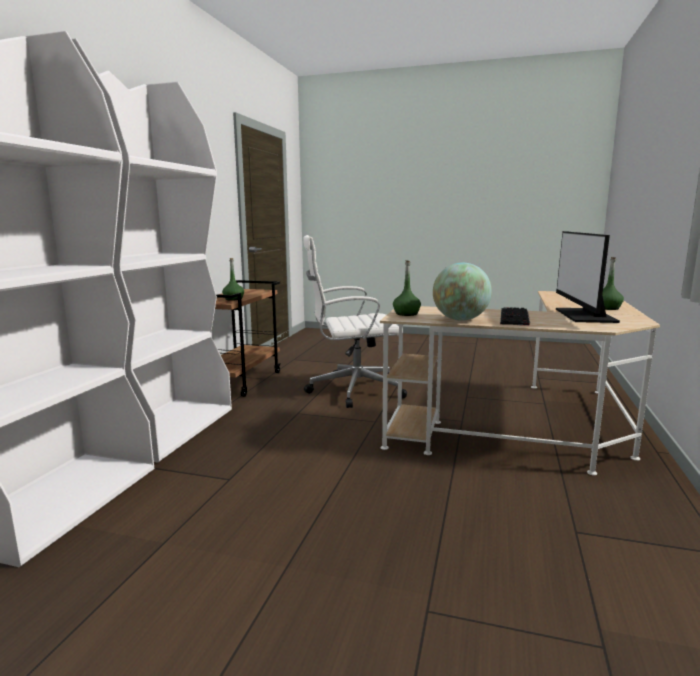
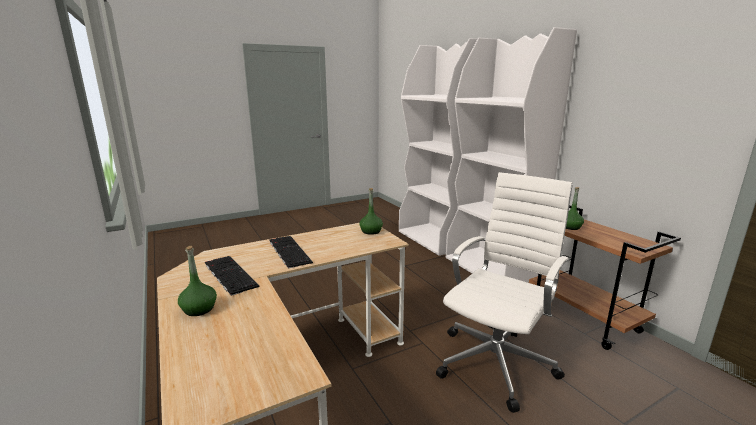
camera: 135 degrees right, 5 degrees up
globe [433,263,492,321] -> none
monitor [556,231,620,323] -> keyboard [205,256,260,296]

